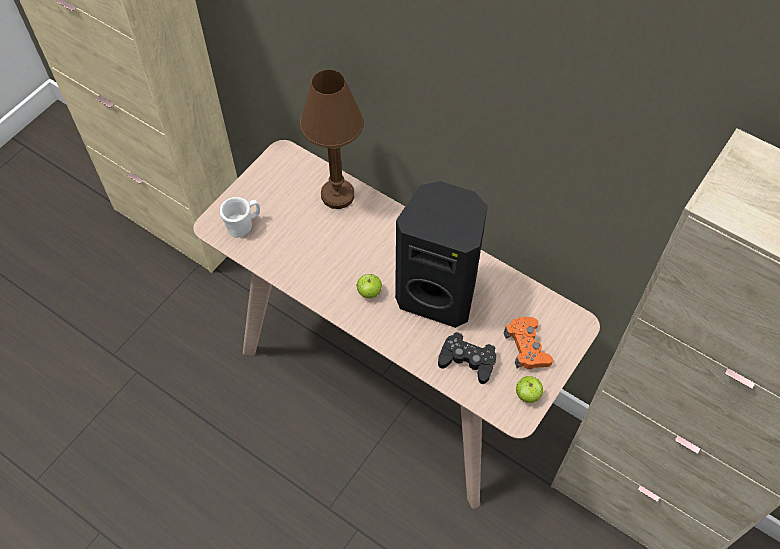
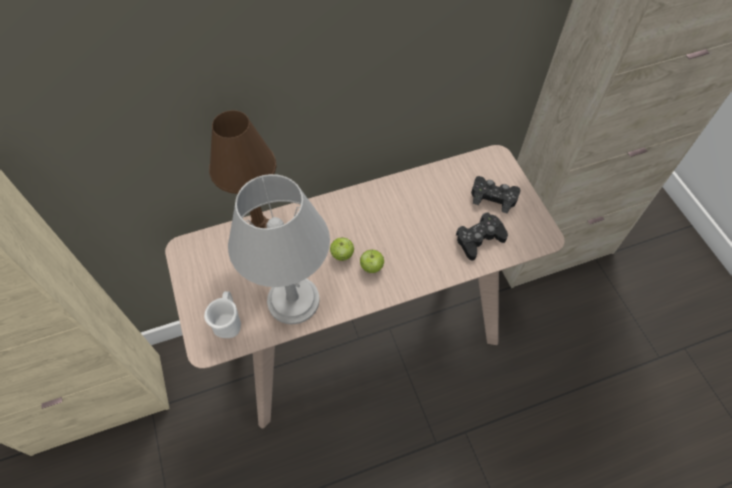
camera: 55 degrees left, 0 degrees up
black speaker [395,181,488,328] -> none
orange game controller [504,317,553,369] -> black game controller [471,176,520,213]
apple [516,376,543,403] -> apple moved to [330,238,354,261]
none -> grey table lamp [228,174,330,324]

